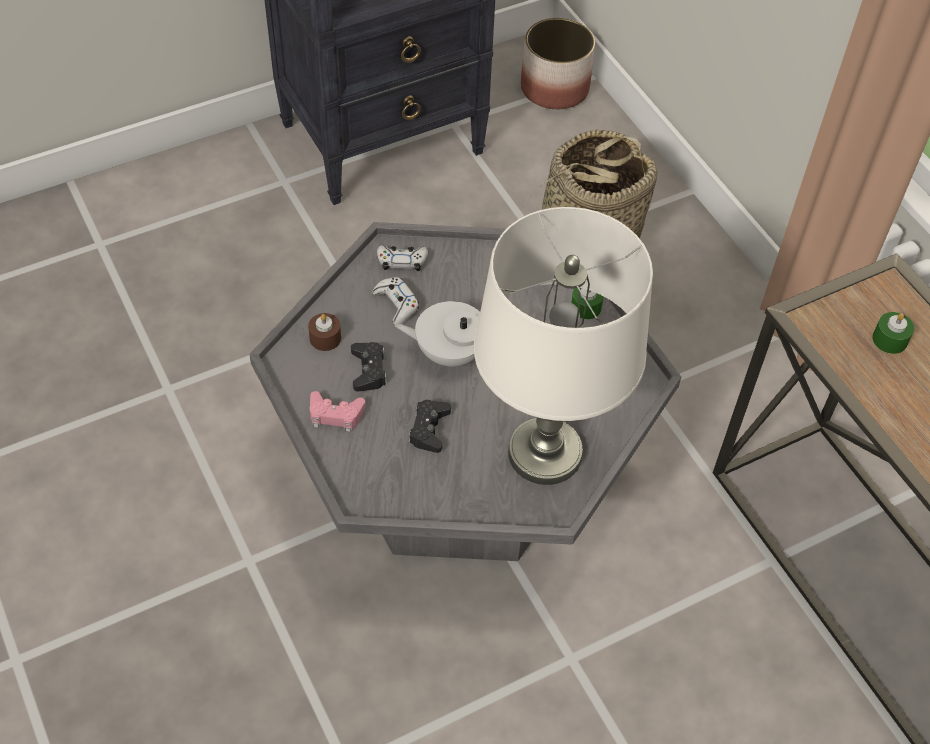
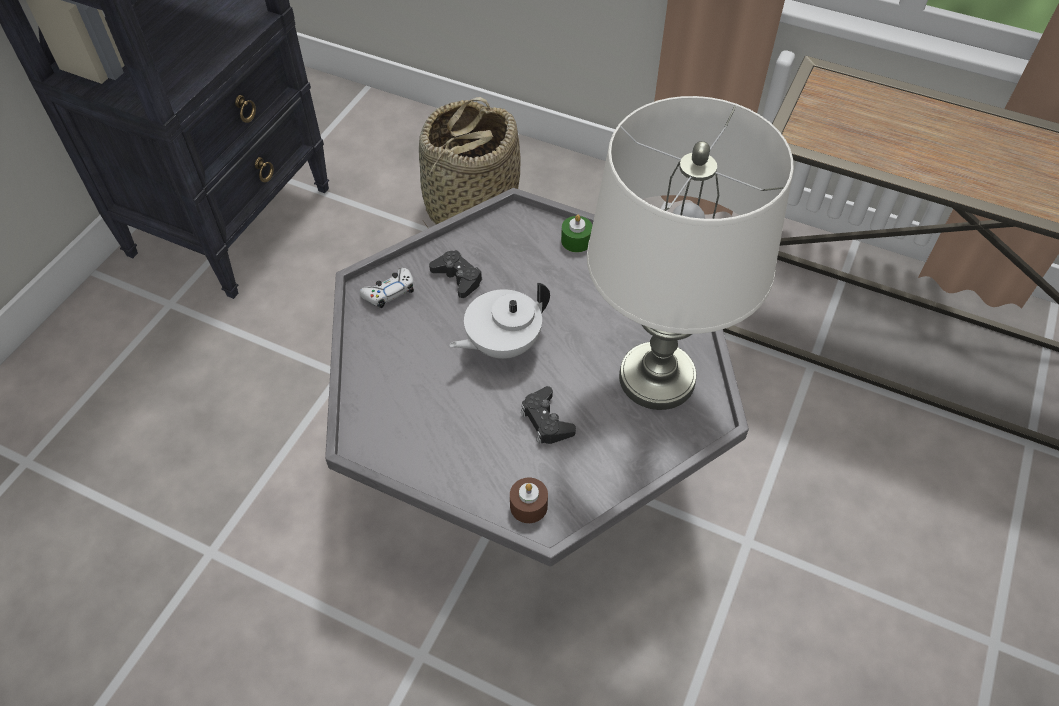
camera: 35 degrees left, 0 degrees up
brown candle [308,313,341,351] -> brown candle moved to [510,478,548,523]
pink game controller [310,391,365,432] -> none
black game controller [351,342,387,391] -> black game controller moved to [429,250,483,298]
white game controller [372,277,419,325] -> none
planter [521,18,595,109] -> none
green candle [872,312,914,354] -> none

